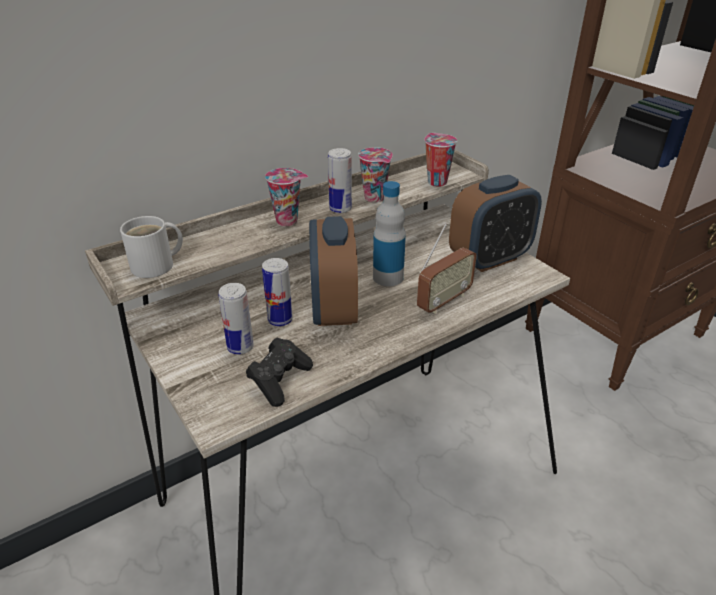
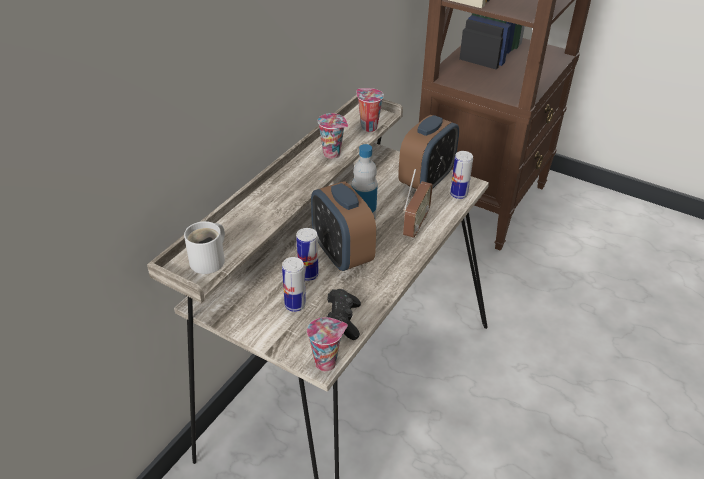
camera: 25 degrees left, 5 degrees up
cup [265,168,308,226] -> cup moved to [307,317,348,372]
can [328,148,352,213] -> can moved to [450,151,473,199]

